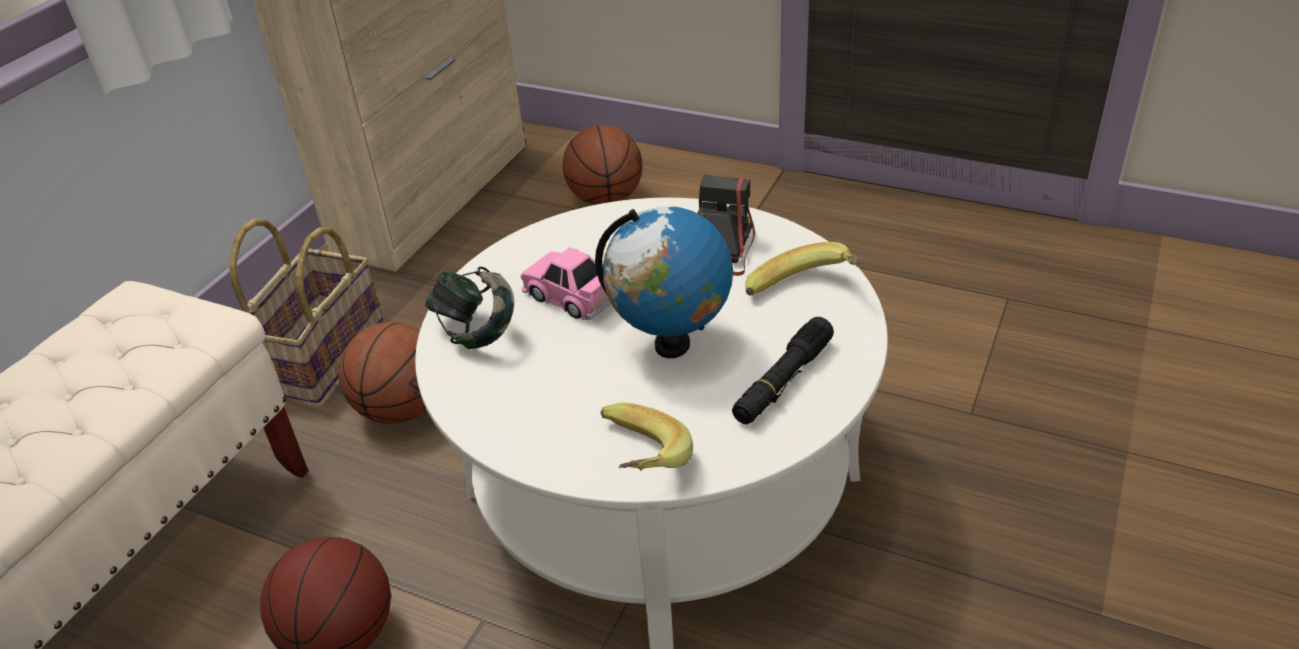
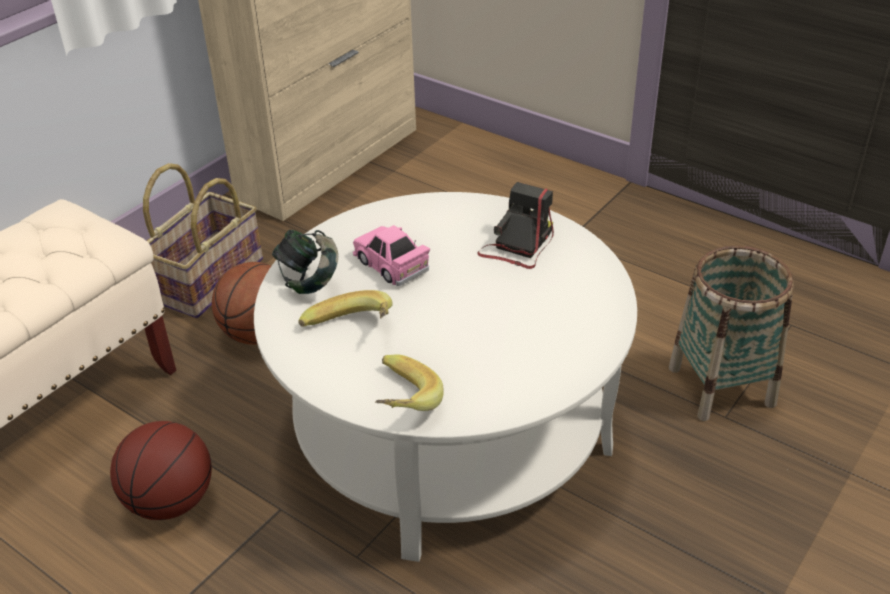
camera: 10 degrees right, 0 degrees up
basketball [562,125,643,205] -> none
globe [595,206,733,358] -> none
black flashlight [732,317,834,424] -> none
banana [745,242,862,296] -> banana moved to [298,290,393,327]
none -> basket [669,246,794,421]

